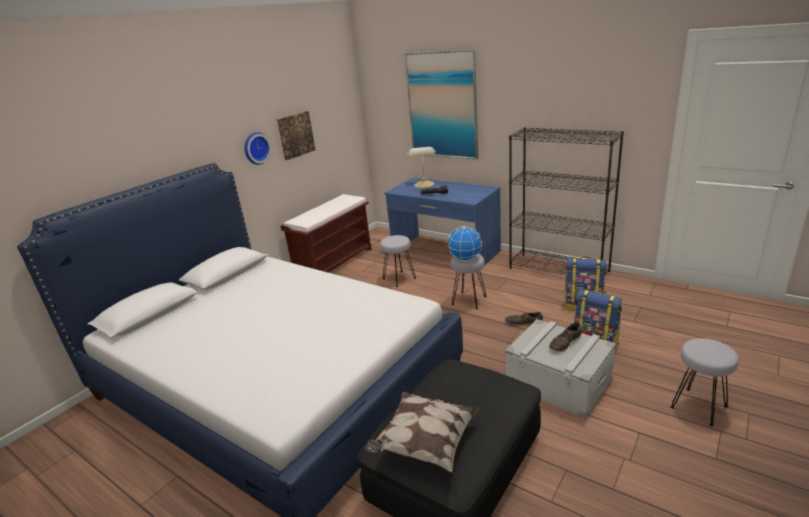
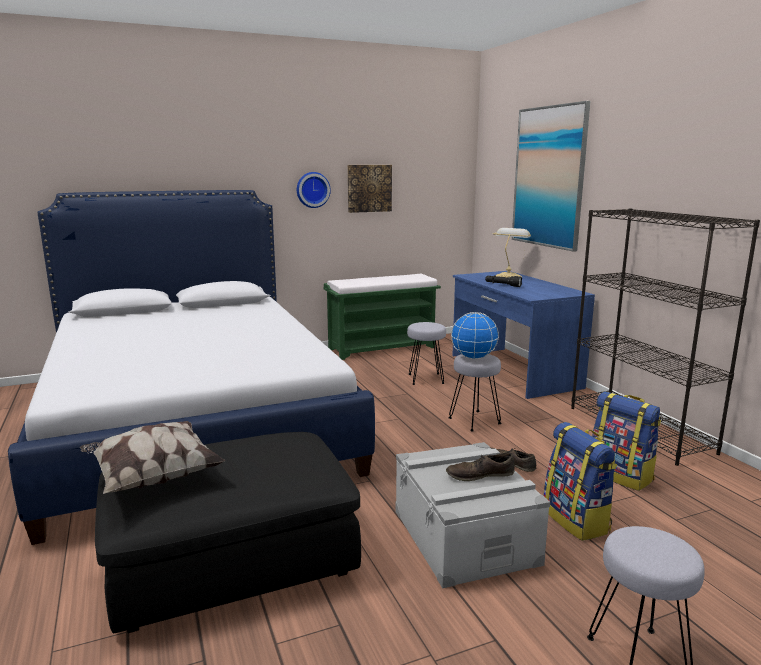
camera: 30 degrees right, 10 degrees down
brown bench [281,194,372,273] -> green bench [323,274,441,360]

